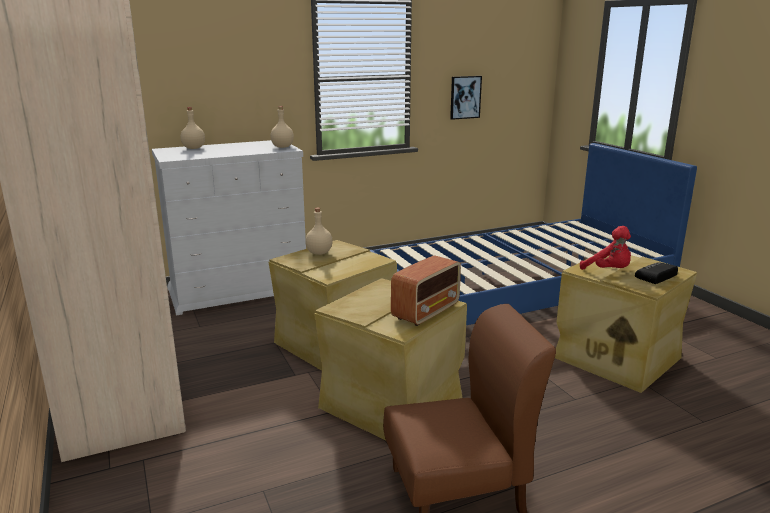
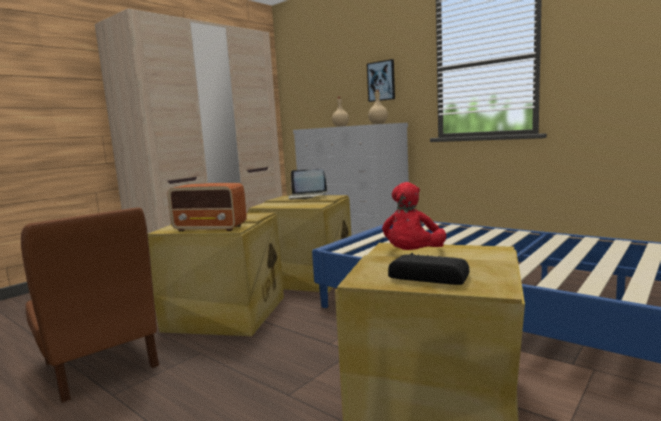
camera: 65 degrees right, 10 degrees down
beige bottle [305,208,333,255] -> laptop [289,169,327,200]
picture [450,76,482,120] -> picture moved to [367,59,395,102]

